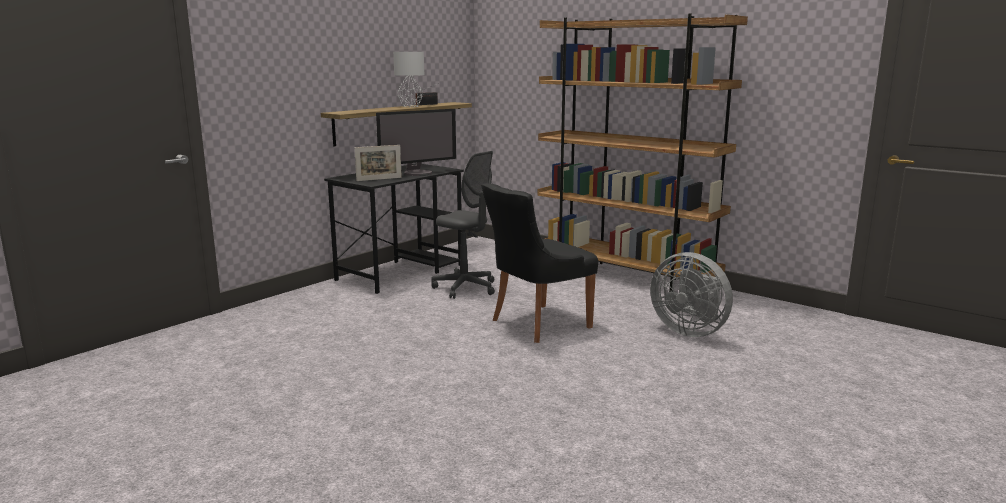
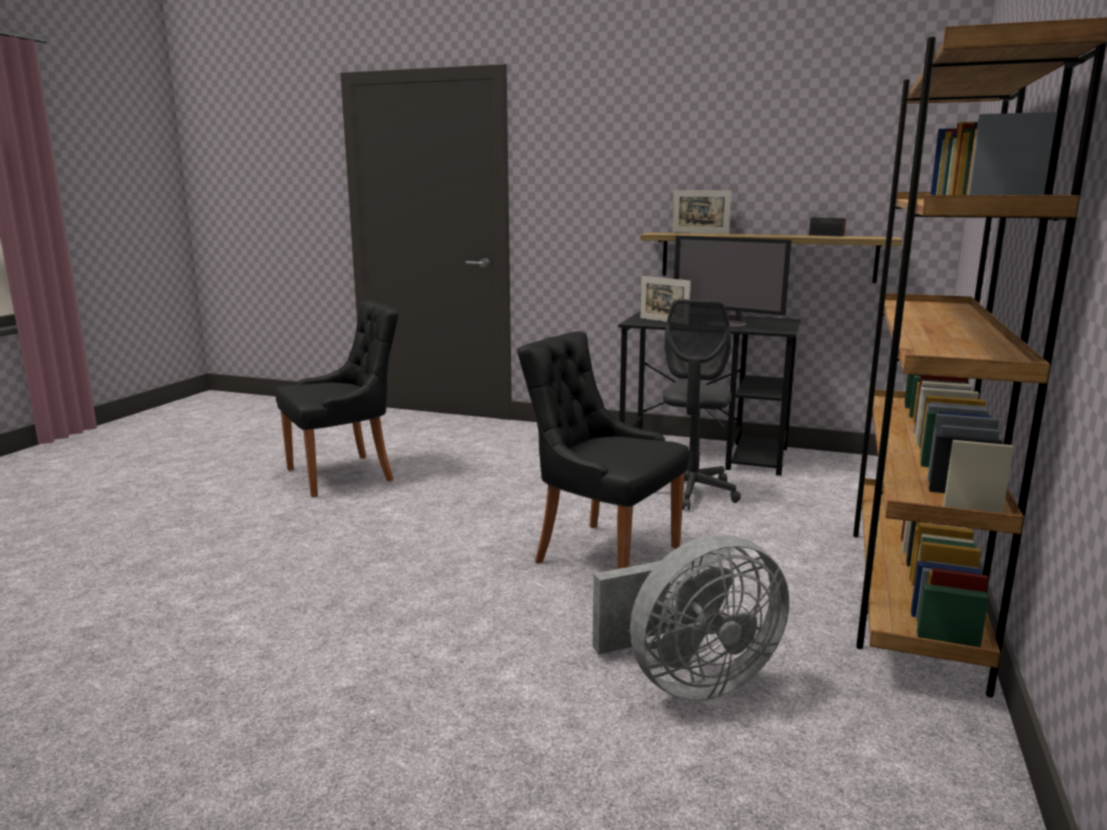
camera: 70 degrees right, 0 degrees up
grey table lamp [393,52,424,107] -> none
grey fan [650,252,733,337] -> grey fan turned 135 degrees counterclockwise [592,535,789,701]
none -> black chair [275,301,398,497]
none -> picture frame [672,190,732,234]

